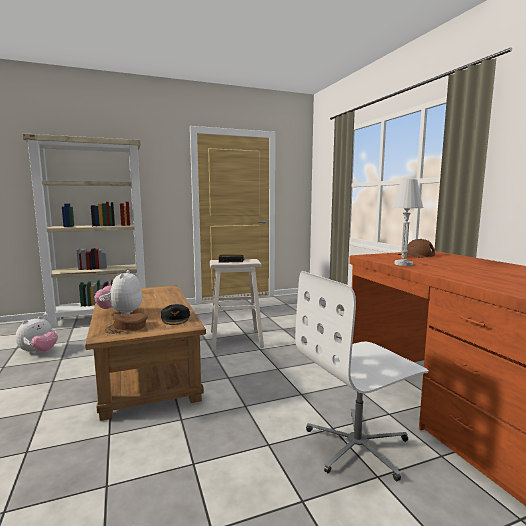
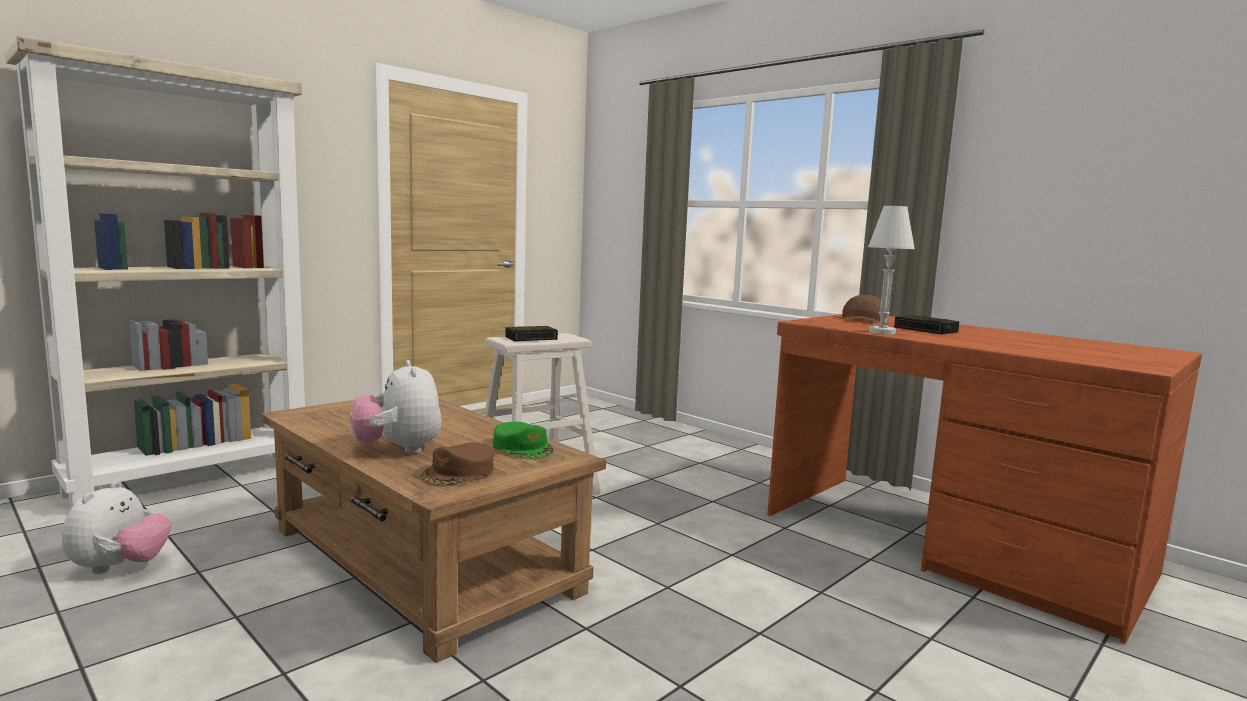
camera: 25 degrees left, 0 degrees up
black cap [161,304,190,325] -> green cap [493,422,554,459]
white office chair [295,271,429,481] -> none
none -> alarm clock [894,315,960,334]

